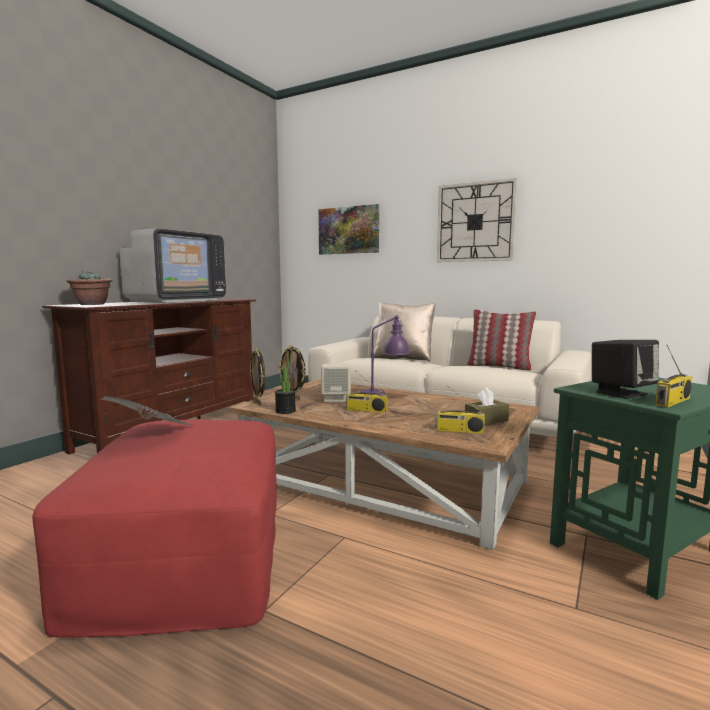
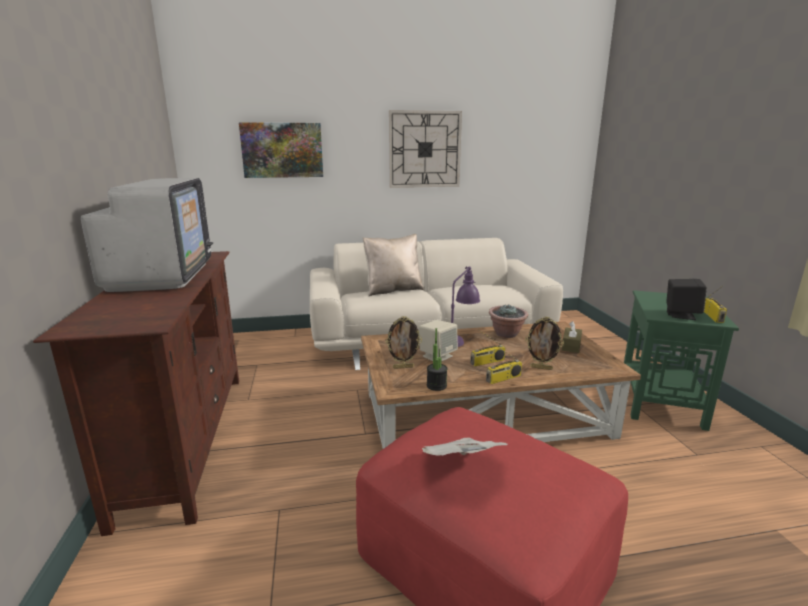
camera: 40 degrees left, 10 degrees up
potted plant [67,271,113,305] -> potted plant moved to [489,305,528,338]
picture frame [250,348,265,406] -> picture frame moved to [525,317,564,370]
radio [435,385,485,434] -> radio moved to [486,345,522,384]
pillow [467,309,536,371] -> none

